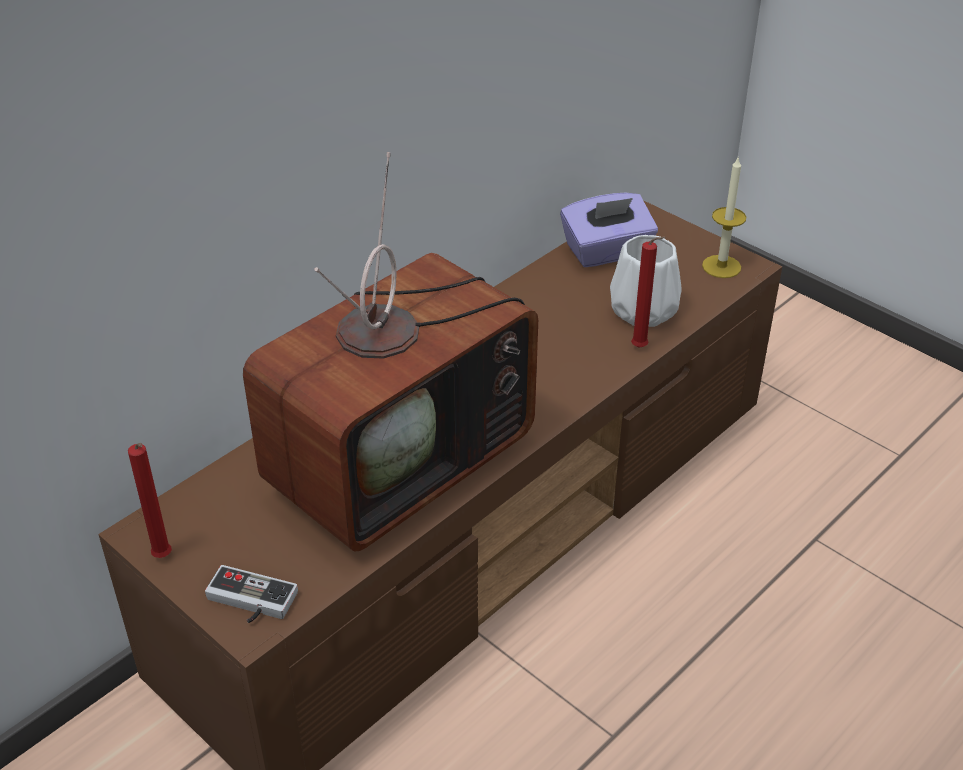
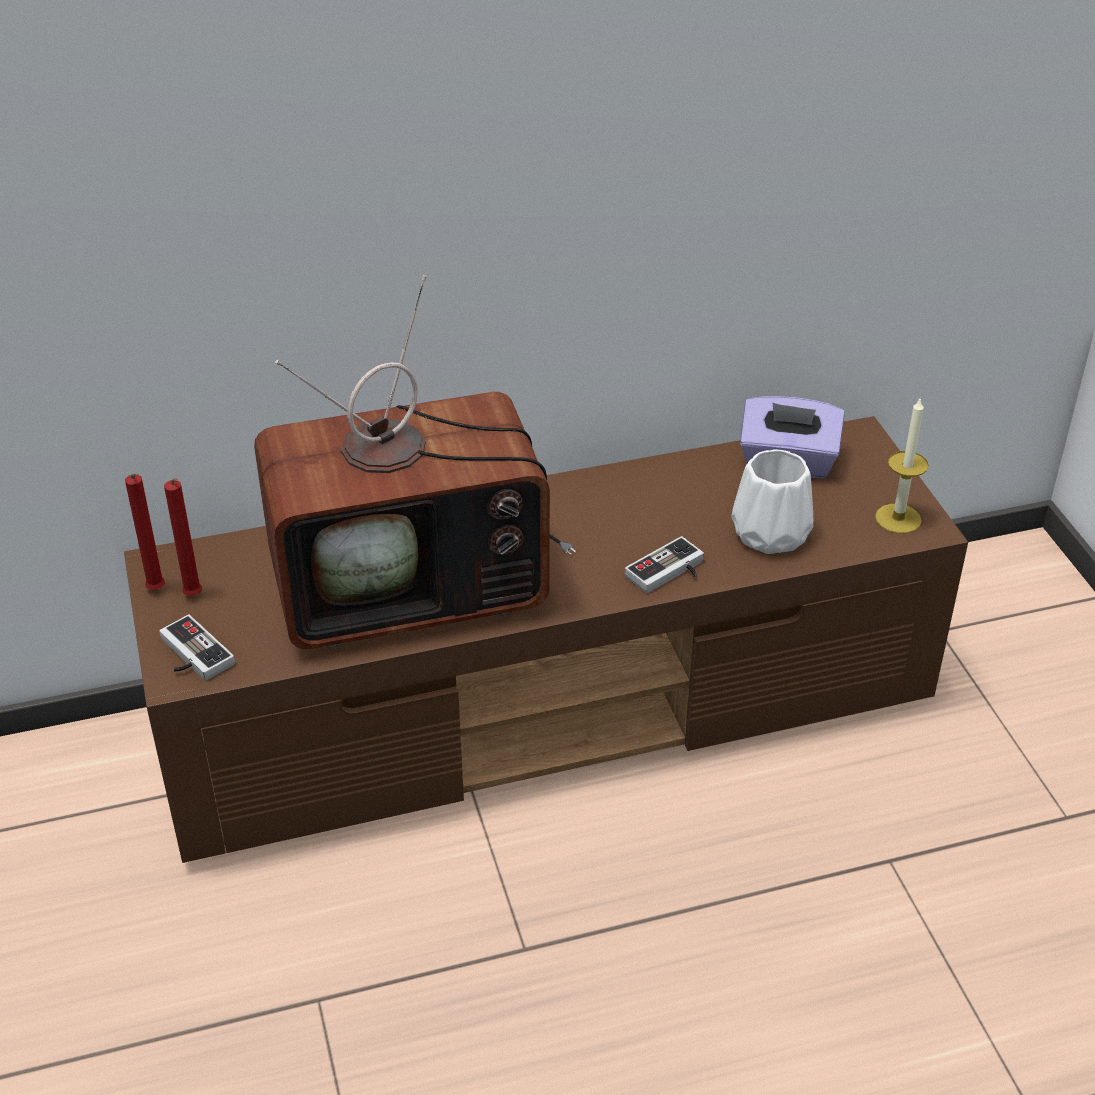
camera: 30 degrees right, 0 degrees up
red candle [631,236,666,348] -> red candle moved to [164,478,202,596]
none -> game controller [625,536,704,593]

